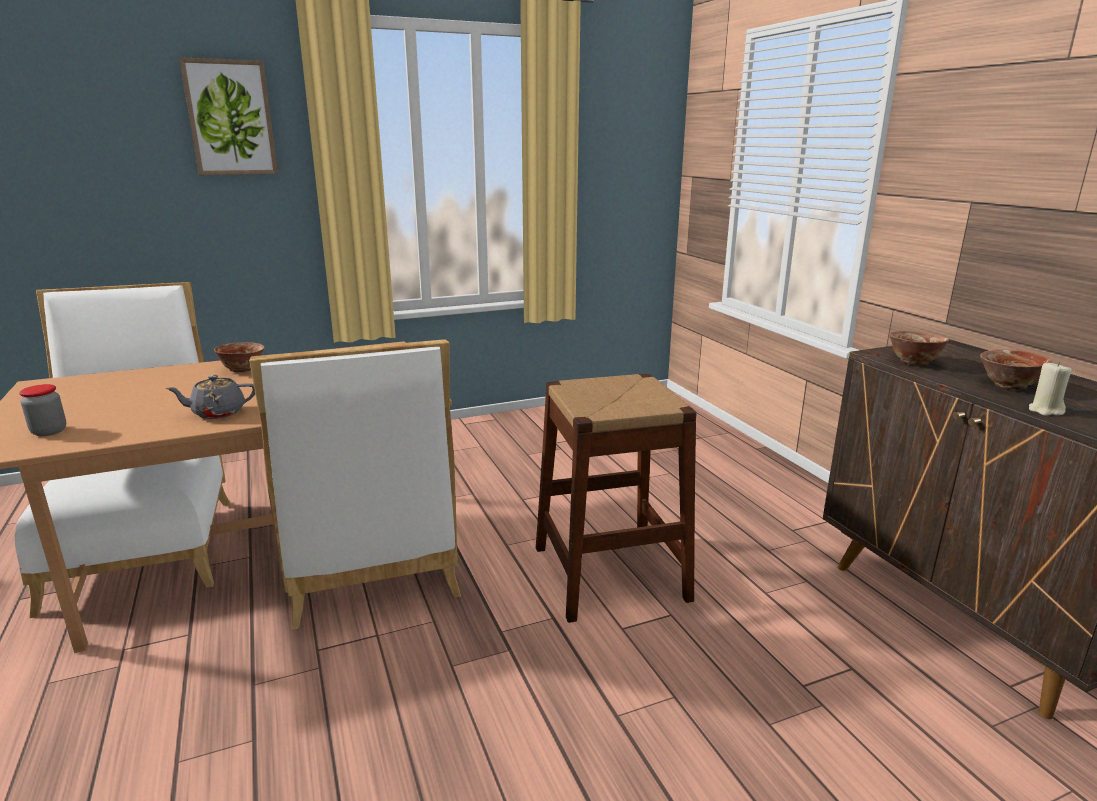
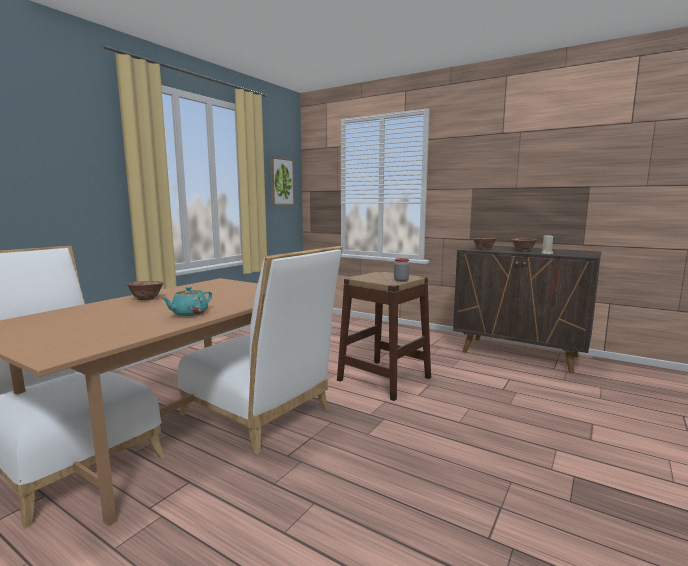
camera: 35 degrees left, 10 degrees down
jar [19,384,66,436] -> jar moved to [394,258,409,282]
grey teapot [166,375,255,419] -> turquoise teapot [162,287,212,316]
picture [179,57,278,175] -> picture moved to [270,156,295,206]

